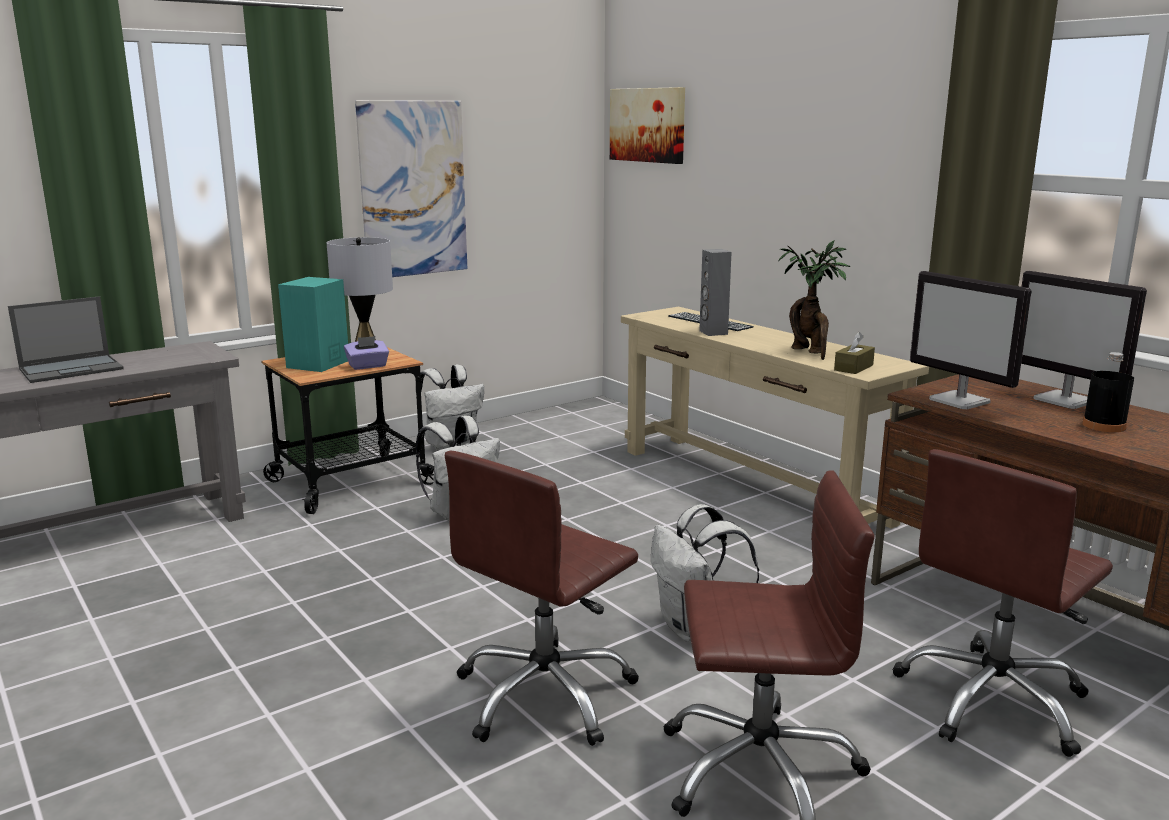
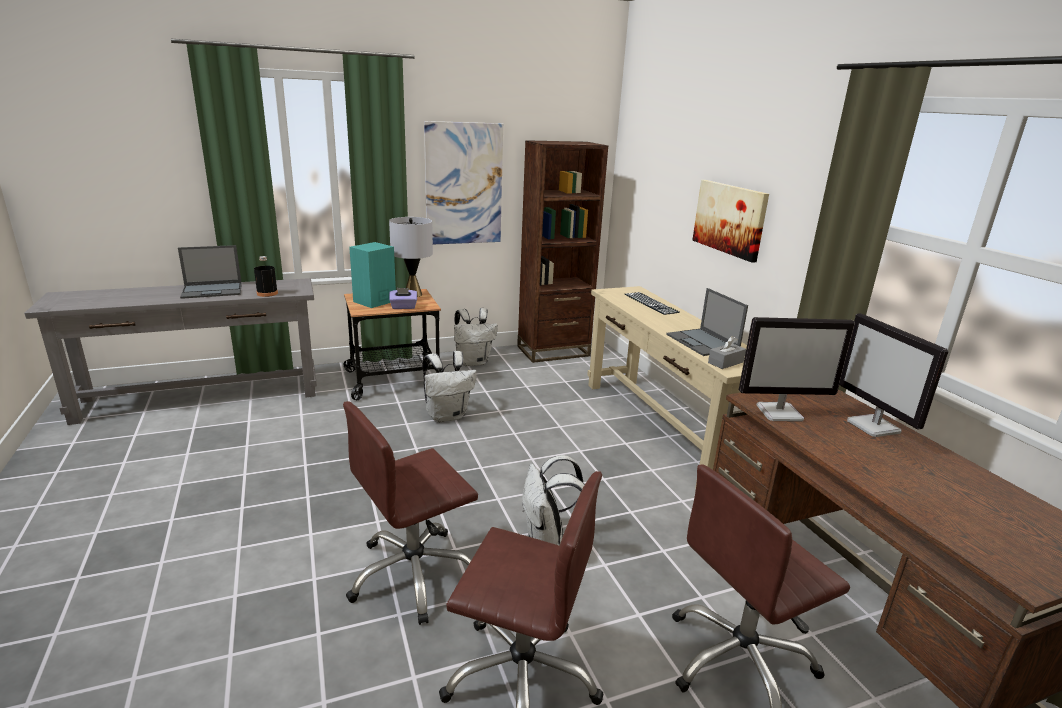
camera: 15 degrees right, 5 degrees up
picture [610,87,685,164] -> picture moved to [693,180,769,263]
grey speaker [699,249,731,336] -> none
potted plant [778,240,850,360] -> laptop [666,288,748,356]
brown tissue box [834,332,875,374] -> grey tissue box [708,336,746,369]
monitor [910,271,1031,409] -> monitor turned 75 degrees counterclockwise [739,317,855,422]
black bottle [1082,352,1134,432] -> black bottle moved to [254,256,278,297]
none -> brown bookcase [517,140,608,363]

